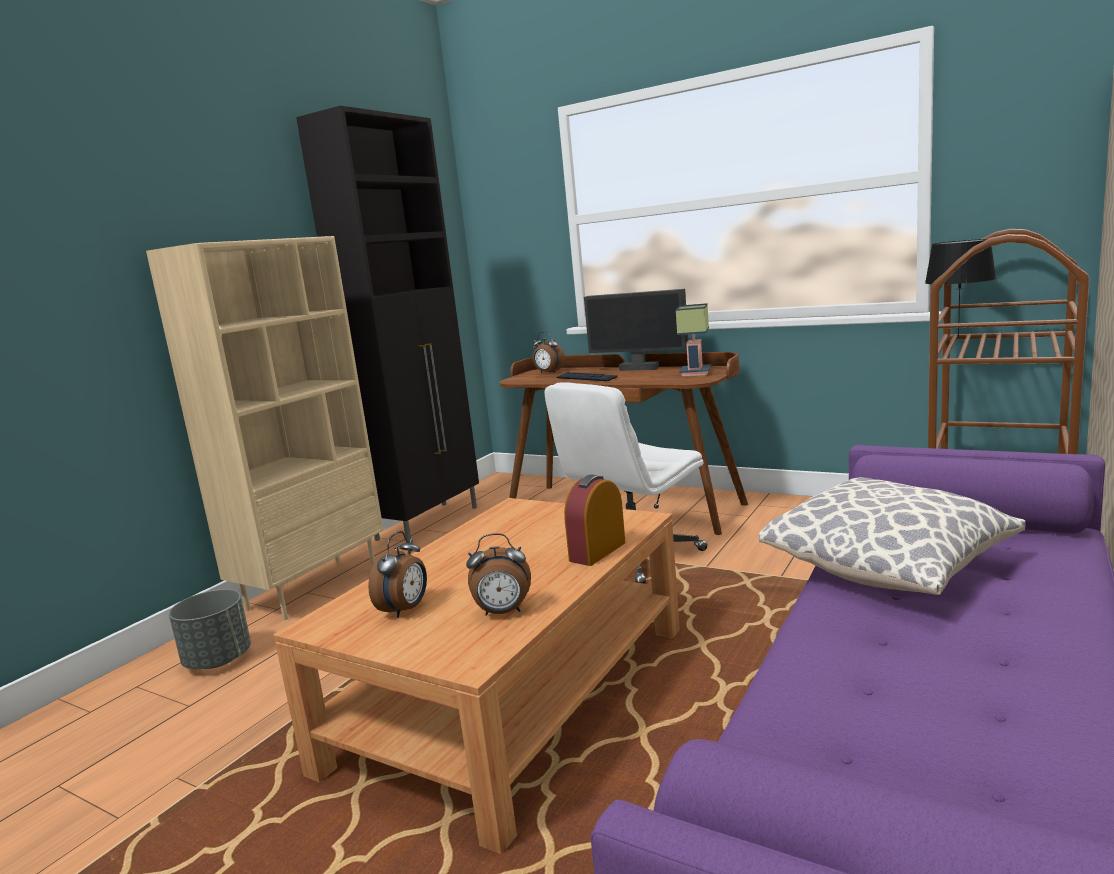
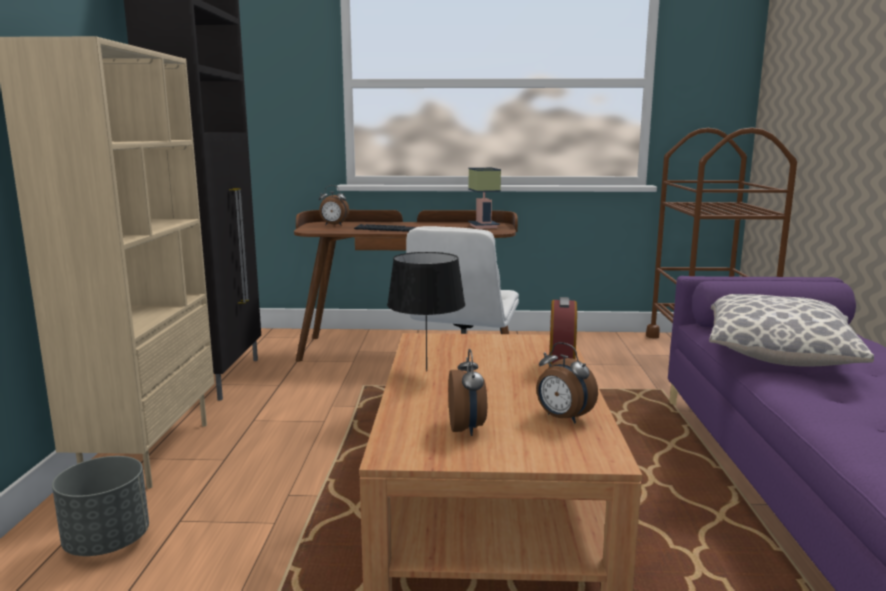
camera: 30 degrees left, 0 degrees up
alarm clock [466,533,531,616] -> alarm clock turned 75 degrees clockwise [536,342,598,423]
monitor [584,289,688,371] -> none
black table lamp [925,239,996,338] -> black table lamp moved to [387,252,465,371]

